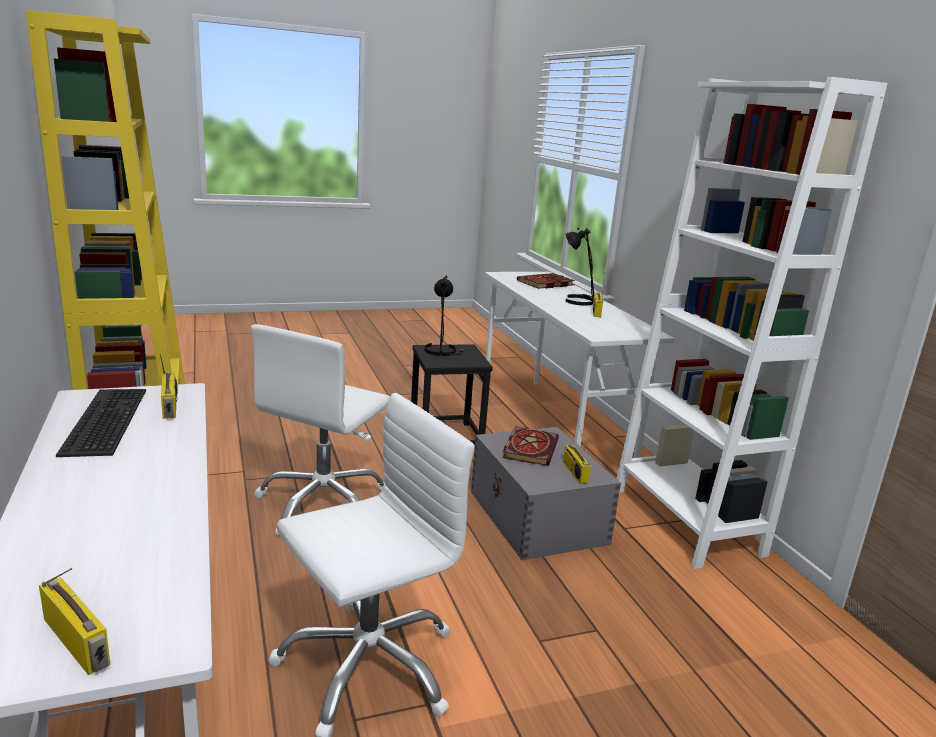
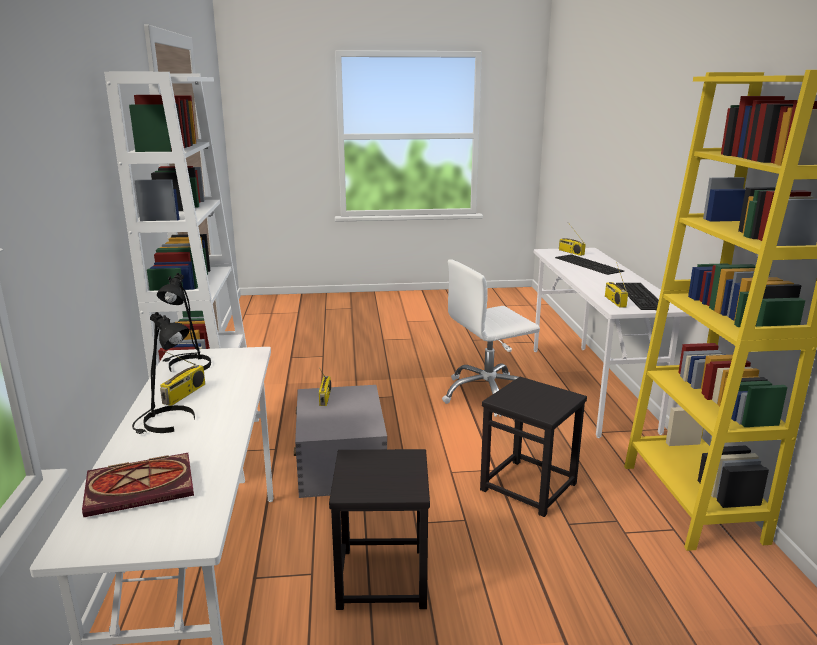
camera: 165 degrees left, 0 degrees up
white office chair [251,324,390,536] -> black stool [480,377,587,517]
black table lamp [425,275,464,356] -> black table lamp moved to [157,273,211,372]
book [503,426,559,466] -> none
none -> keyboard [555,254,624,275]

